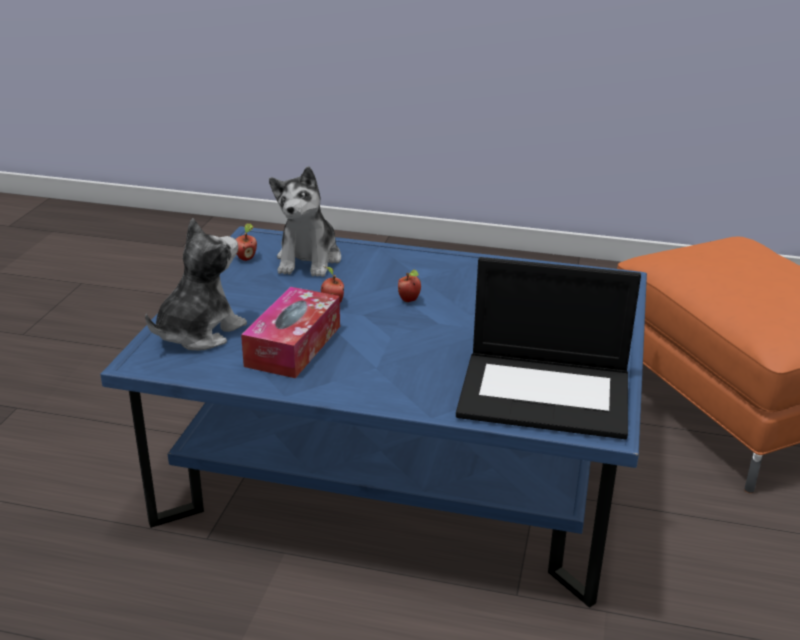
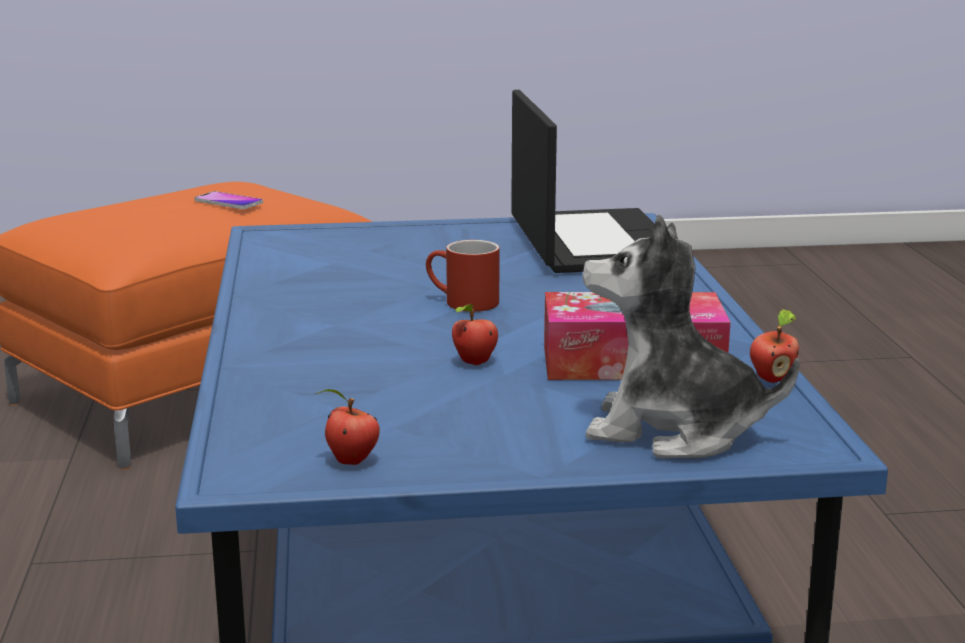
camera: 110 degrees left, 10 degrees down
plush toy [269,166,341,277] -> none
apple [398,269,421,302] -> apple moved to [750,309,799,383]
none -> phone [194,191,263,209]
none -> red mug [426,240,500,312]

